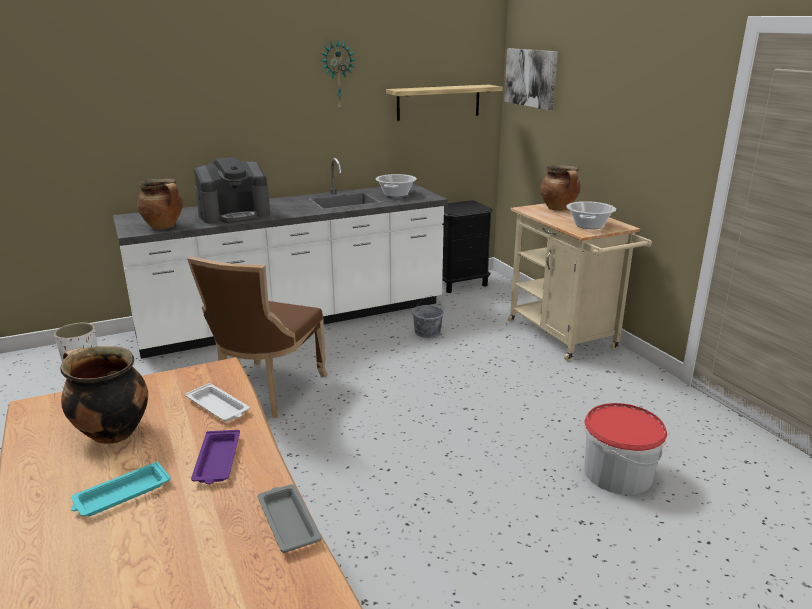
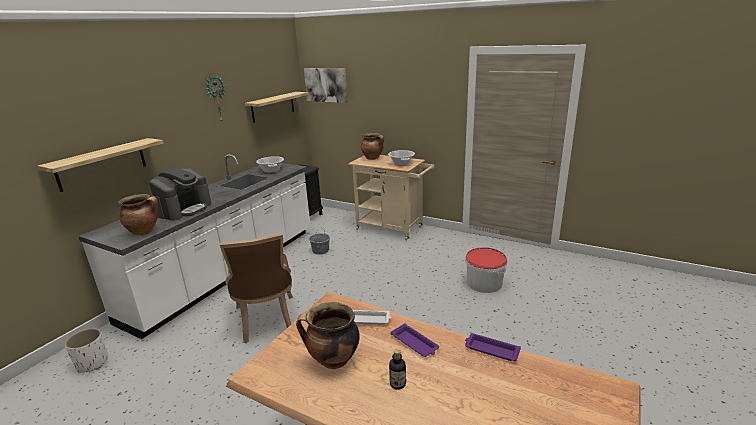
camera: 35 degrees left, 0 degrees up
turquoise tray [71,461,171,516] -> bottle [389,349,406,390]
grey tray [258,484,322,553] -> purple tray [465,333,521,361]
none -> shelf [37,138,164,192]

